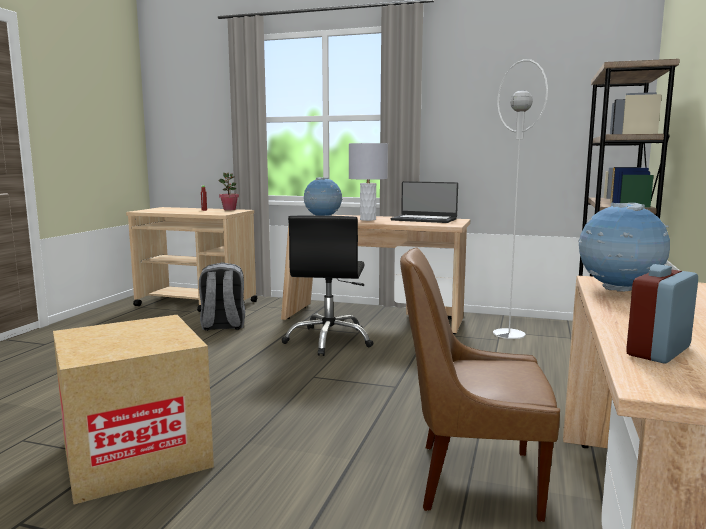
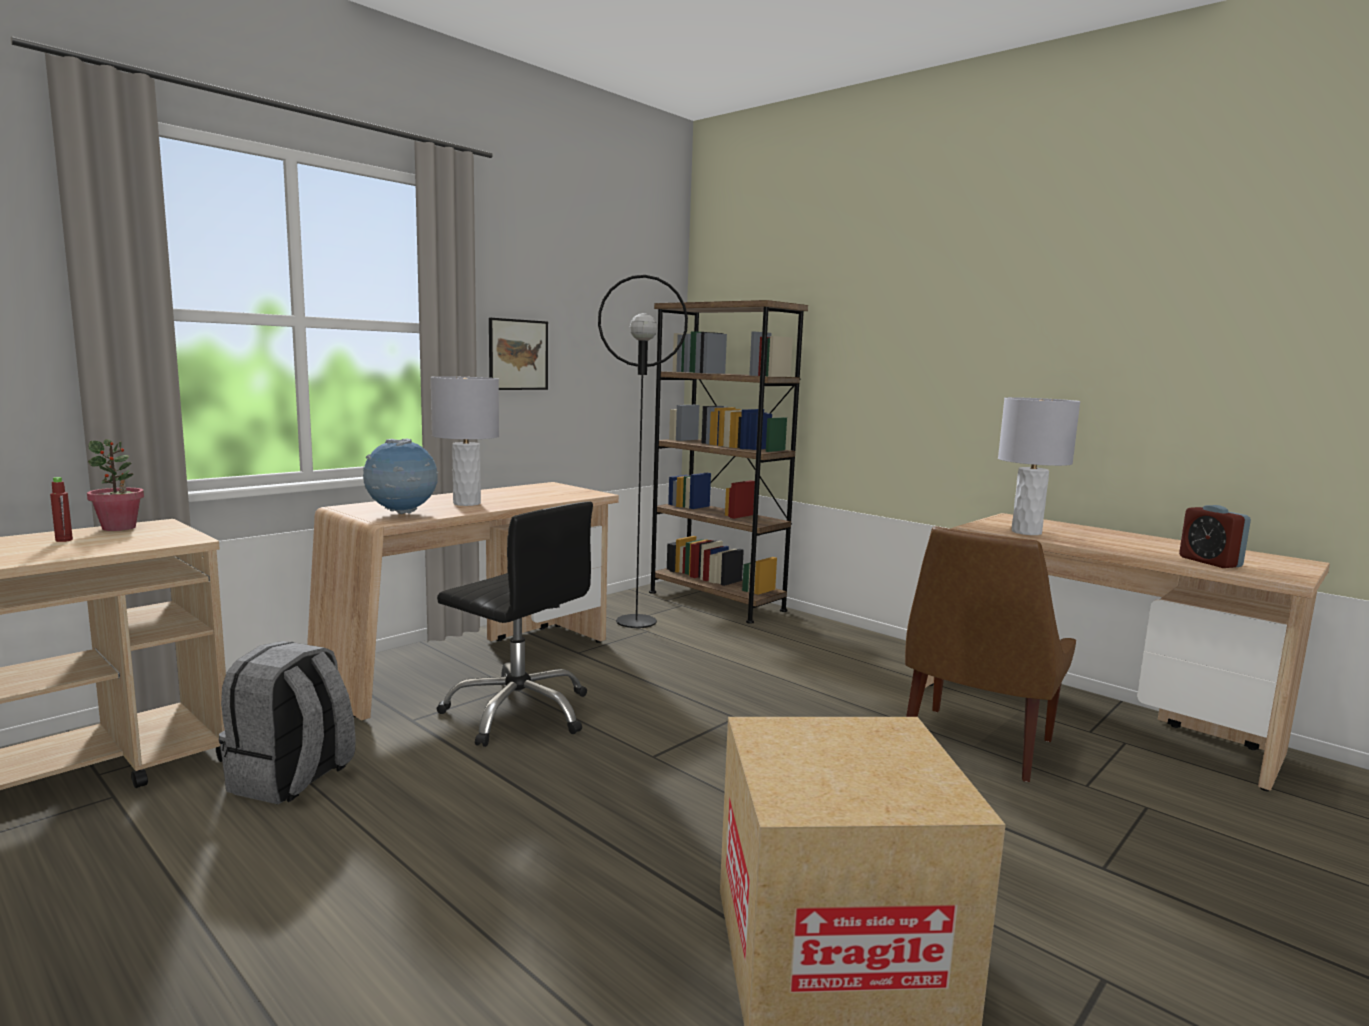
camera: 65 degrees left, 0 degrees up
laptop [390,181,458,223] -> none
white floor lamp [493,59,548,339] -> black floor lamp [598,275,688,628]
globe [578,203,670,292] -> grey table lamp [998,397,1080,535]
none -> picture [489,318,548,390]

